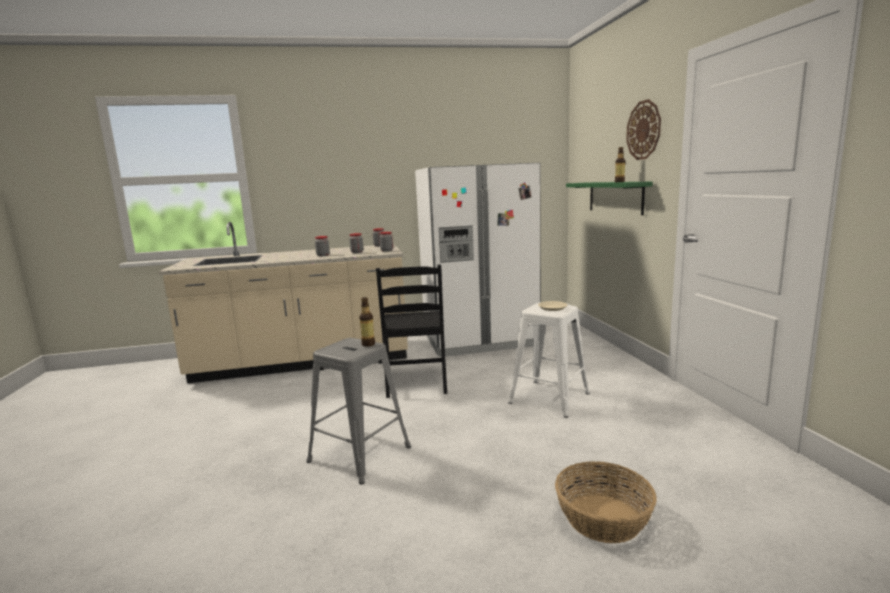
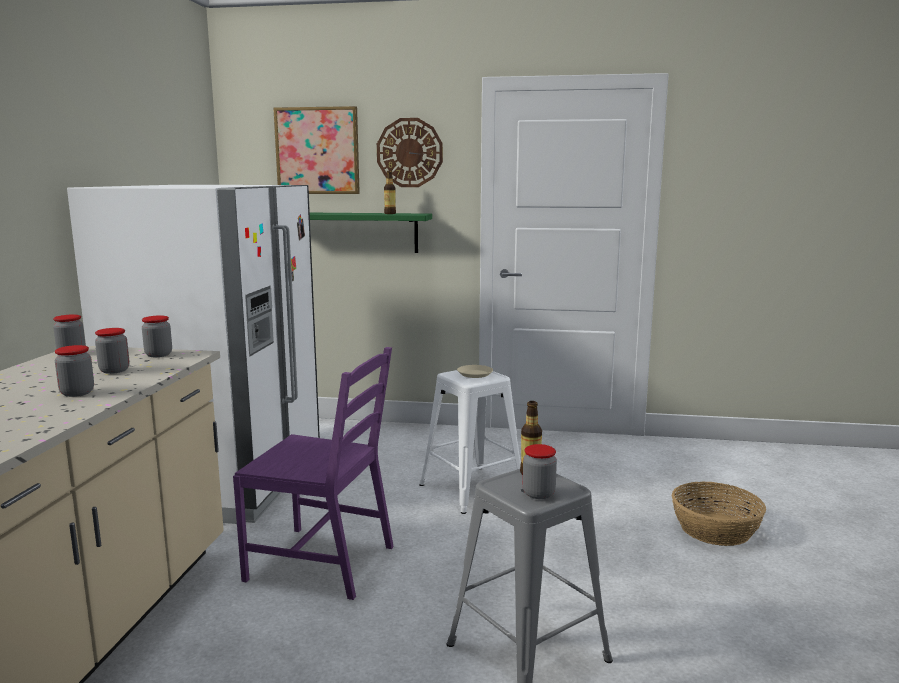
camera: 70 degrees left, 0 degrees up
black chair [376,265,447,398] -> purple chair [233,347,394,600]
none -> picture [273,106,360,194]
none -> jar [523,444,557,499]

